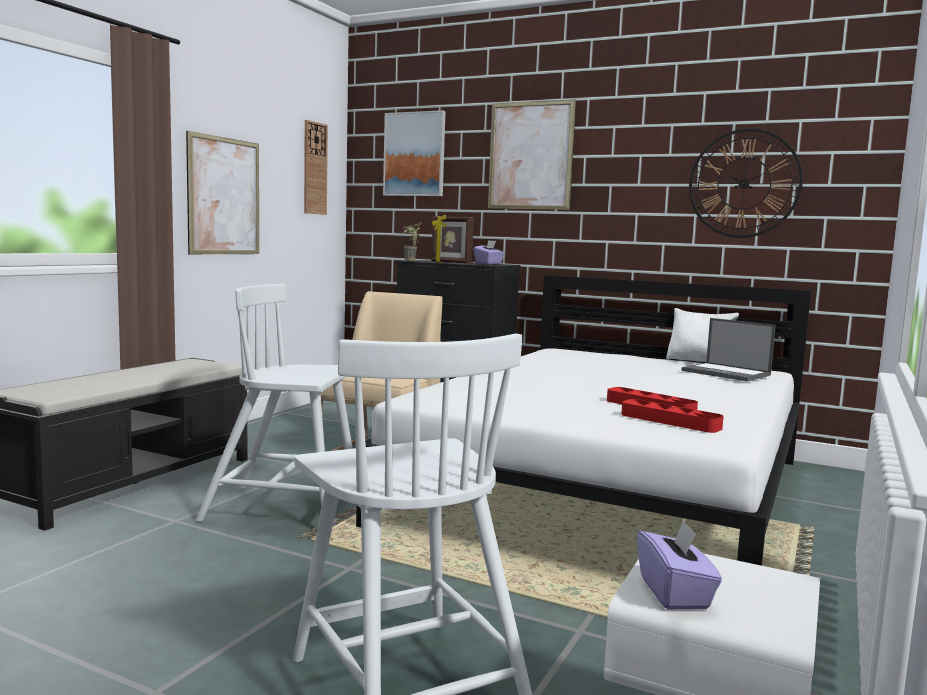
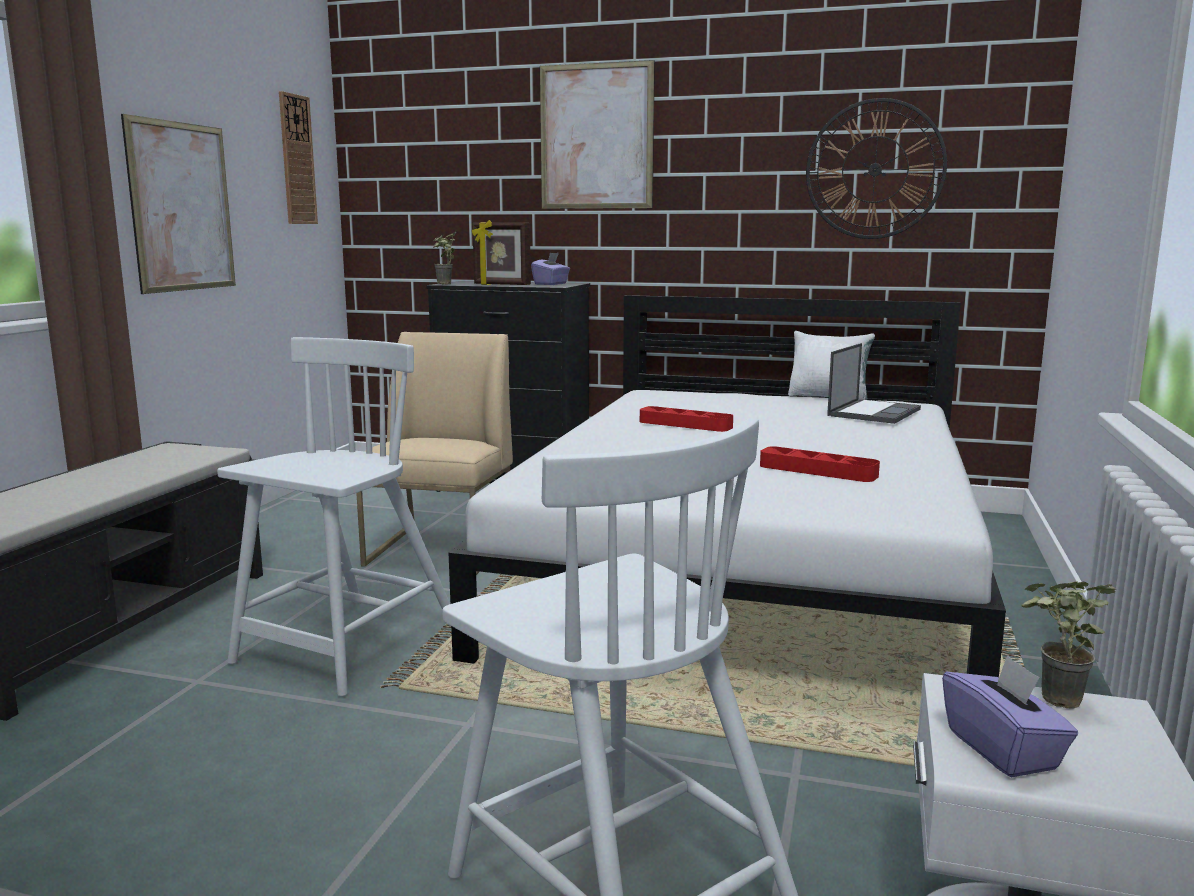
camera: 10 degrees left, 5 degrees up
white chair [195,284,353,522] -> white chair turned 120 degrees clockwise [217,337,450,697]
picture [383,110,446,196] -> none
red tray [621,399,724,433] -> red tray moved to [640,406,733,432]
laptop [681,318,776,381] -> laptop turned 90 degrees counterclockwise [827,343,921,424]
none -> potted plant [1022,581,1116,709]

